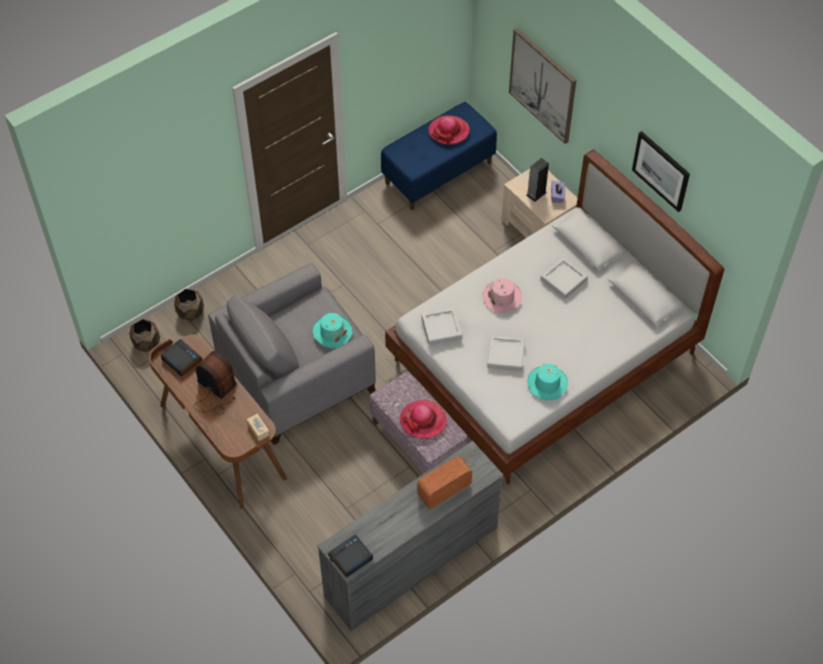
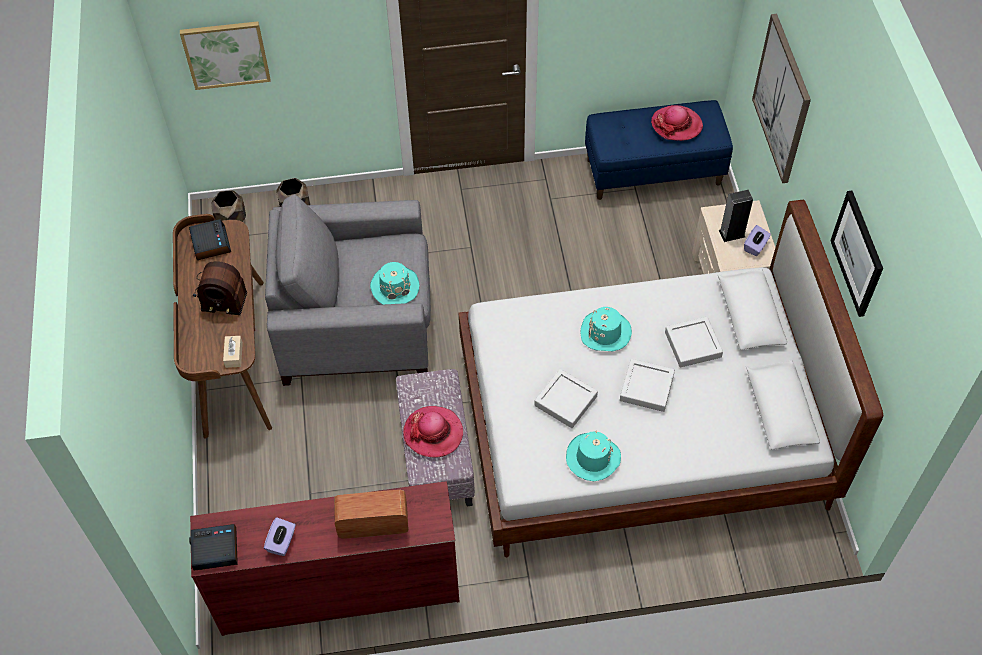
camera: 30 degrees right, 0 degrees up
radio [194,351,237,415] -> radio turned 120 degrees clockwise [193,261,247,315]
grey dresser [317,441,503,632] -> red dresser [190,481,460,636]
grey tray [421,308,462,345] -> grey tray moved to [620,359,675,412]
pink hat [483,278,522,313] -> turquoise hat [581,307,632,351]
none -> picture [180,21,271,90]
none -> purple tissue box [264,517,296,556]

